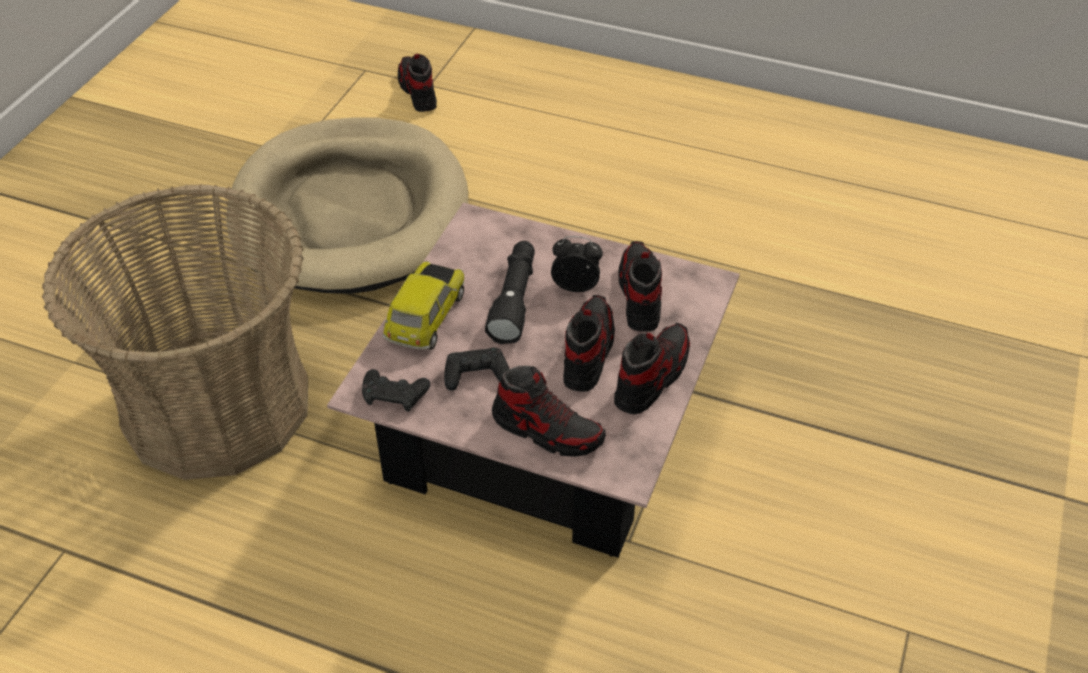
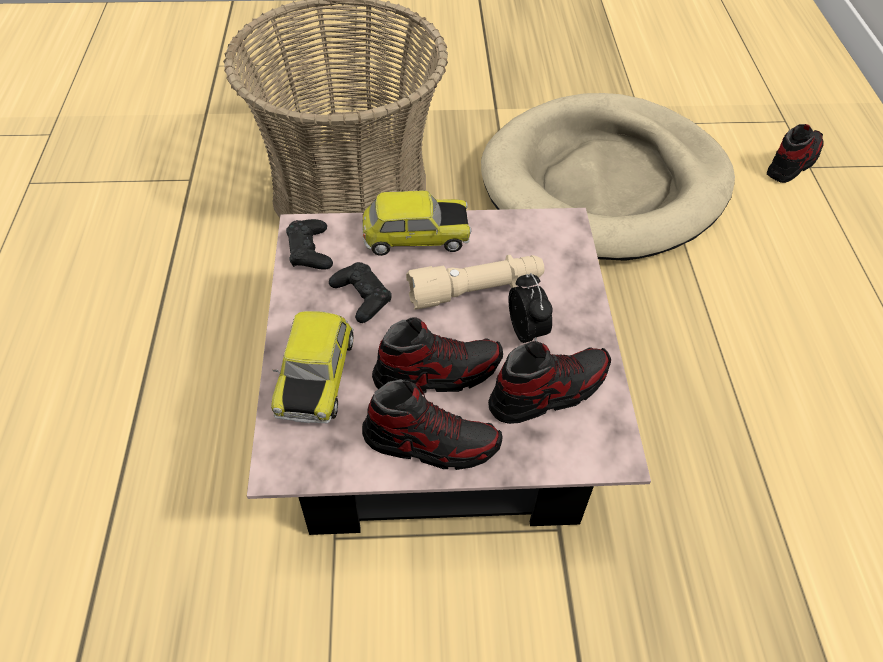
camera: 65 degrees right, 5 degrees up
black flashlight [485,241,535,344] -> beige flashlight [406,255,544,310]
shoe [492,366,606,457] -> toy car [271,311,354,424]

